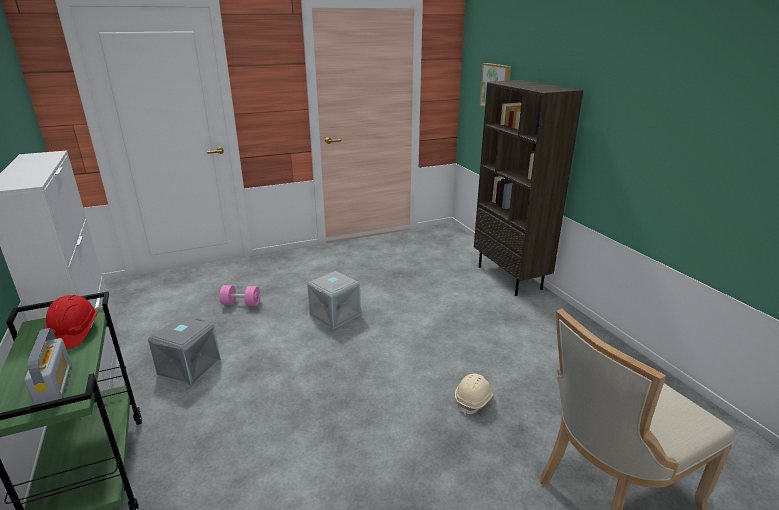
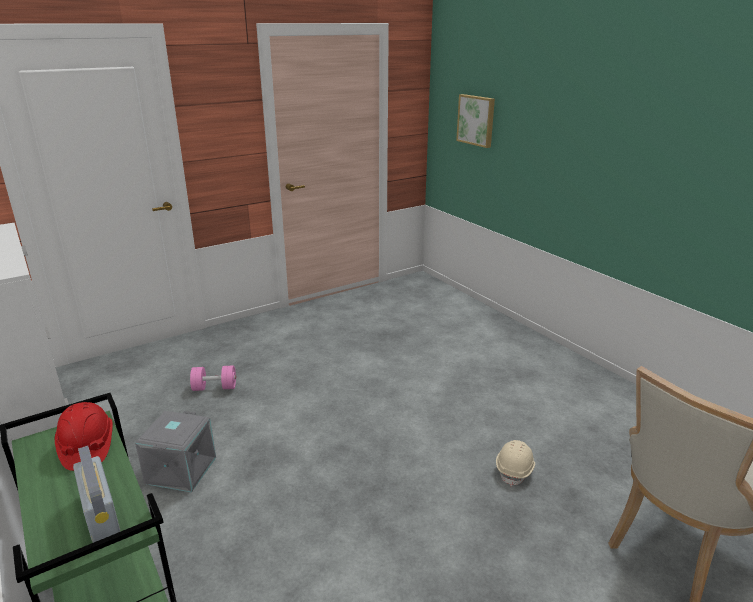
camera: 10 degrees left, 0 degrees up
grey storage box [307,271,361,329] -> none
brown bookcase [474,80,583,296] -> none

